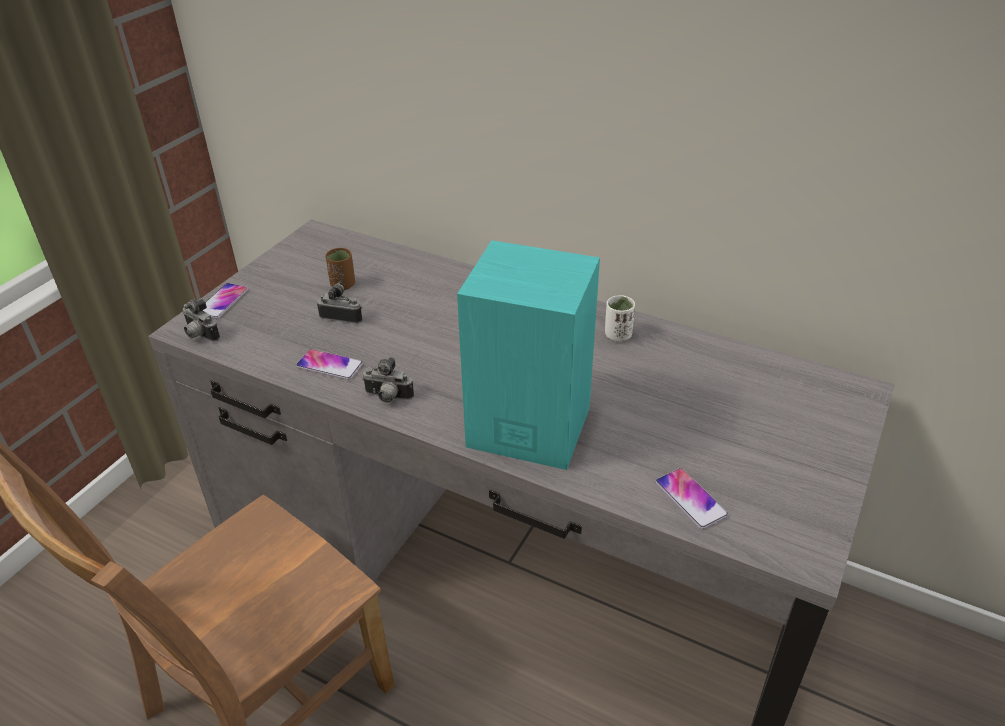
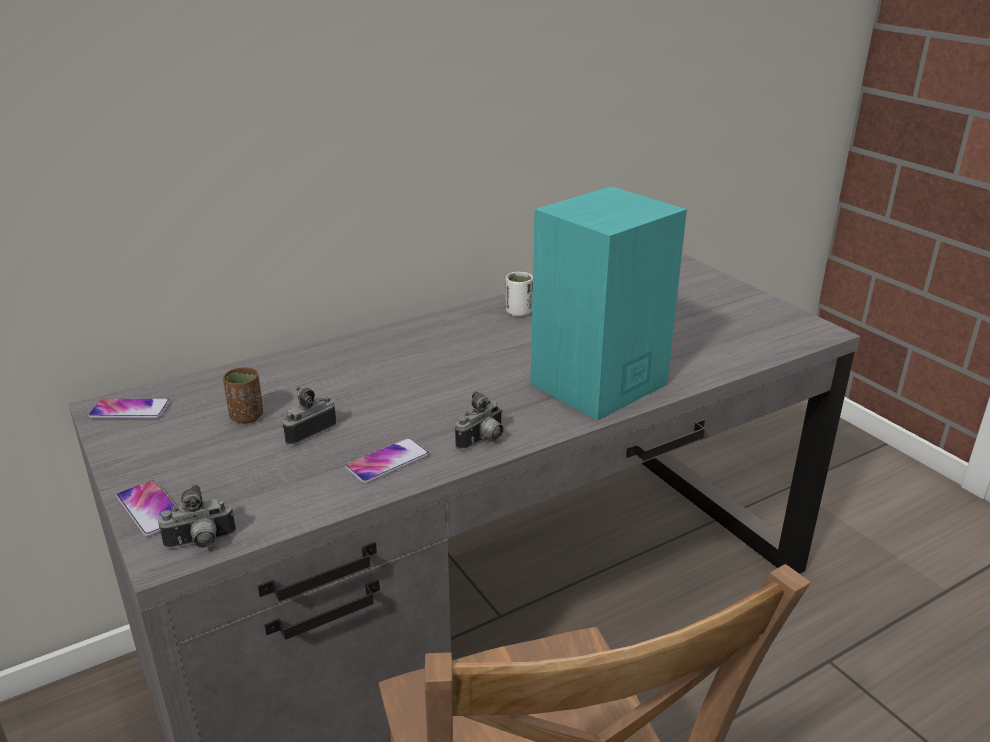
camera: 60 degrees left, 10 degrees down
phone [655,468,729,530] -> phone moved to [88,398,170,419]

